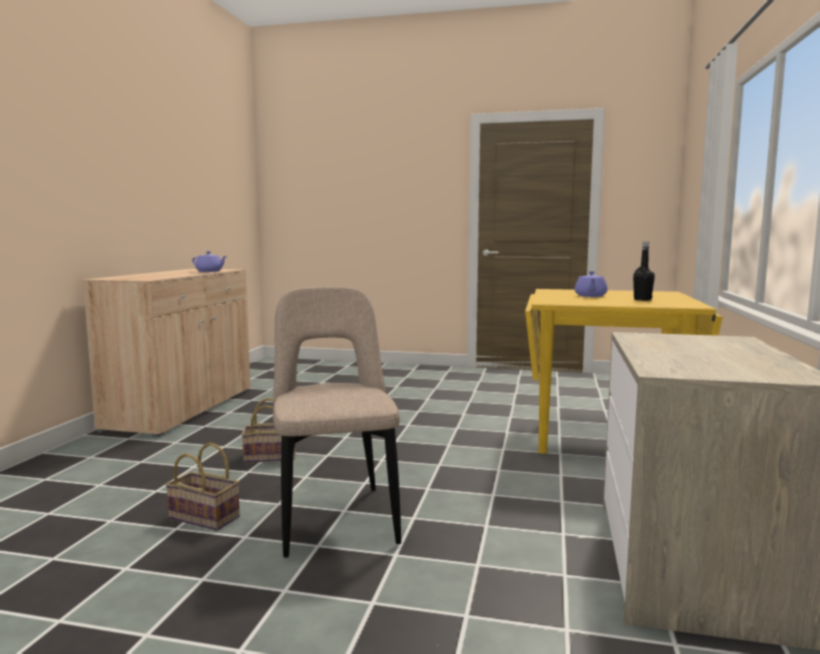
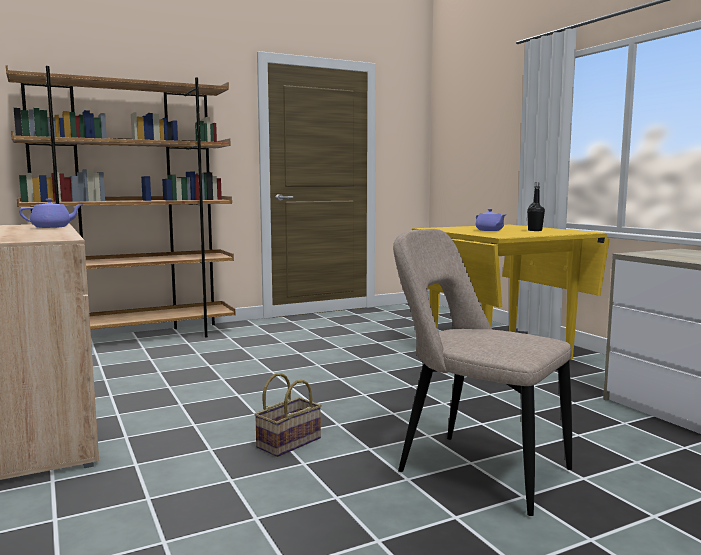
camera: 40 degrees left, 0 degrees up
basket [165,443,240,531] -> none
none -> brown bookcase [6,65,235,337]

